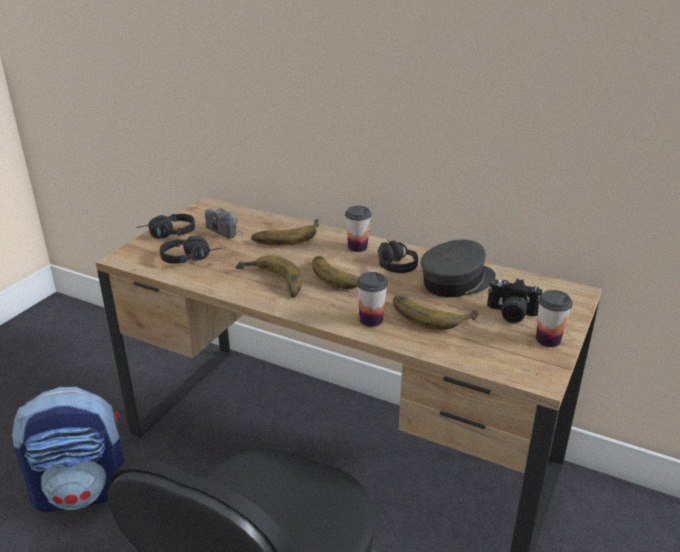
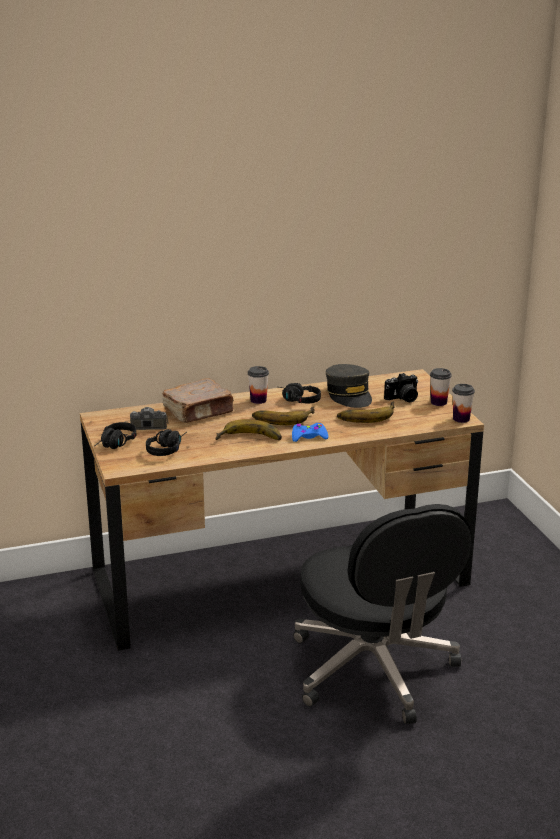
camera: 45 degrees left, 5 degrees down
backpack [12,387,125,512] -> none
banana [251,219,319,245] -> brown book [162,378,234,423]
cup [356,272,388,327] -> cup moved to [452,384,475,423]
grey cap [421,240,496,297] -> grey cap turned 150 degrees clockwise [326,364,372,408]
none -> blue game controller [292,423,328,442]

